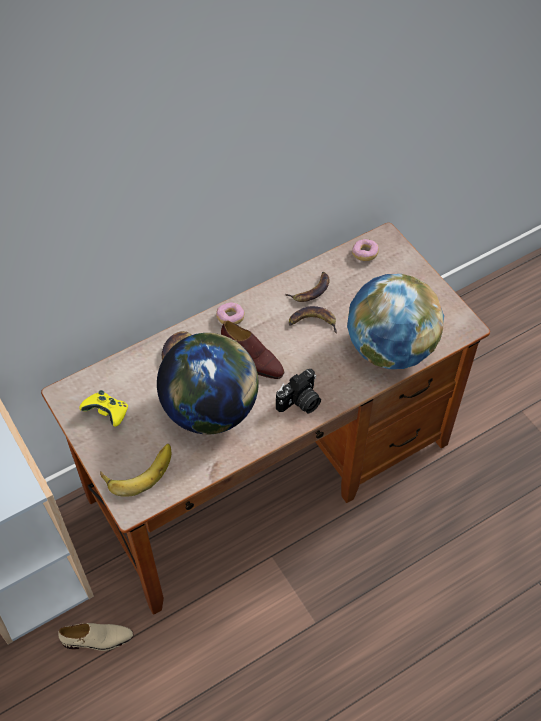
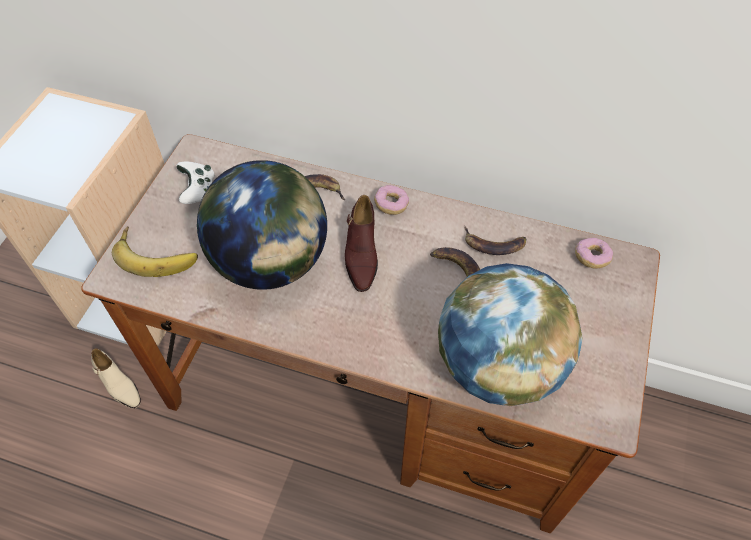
camera: 50 degrees right, 0 degrees up
yellow game controller [79,390,128,427] -> white game controller [176,161,215,204]
camera [276,369,321,413] -> none

